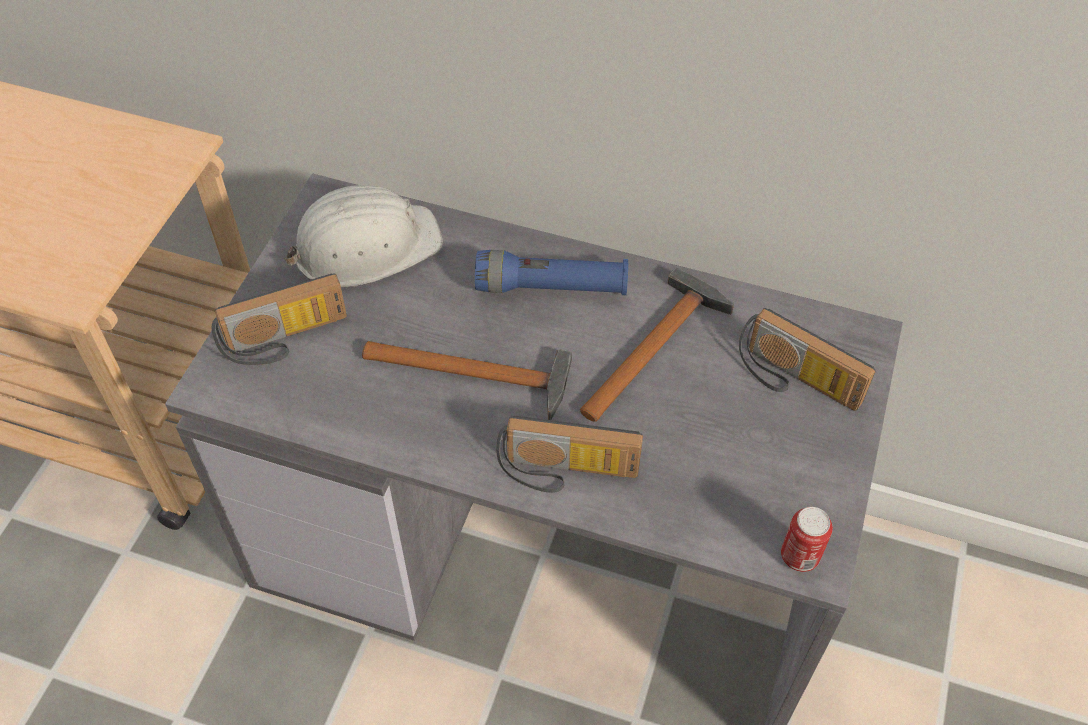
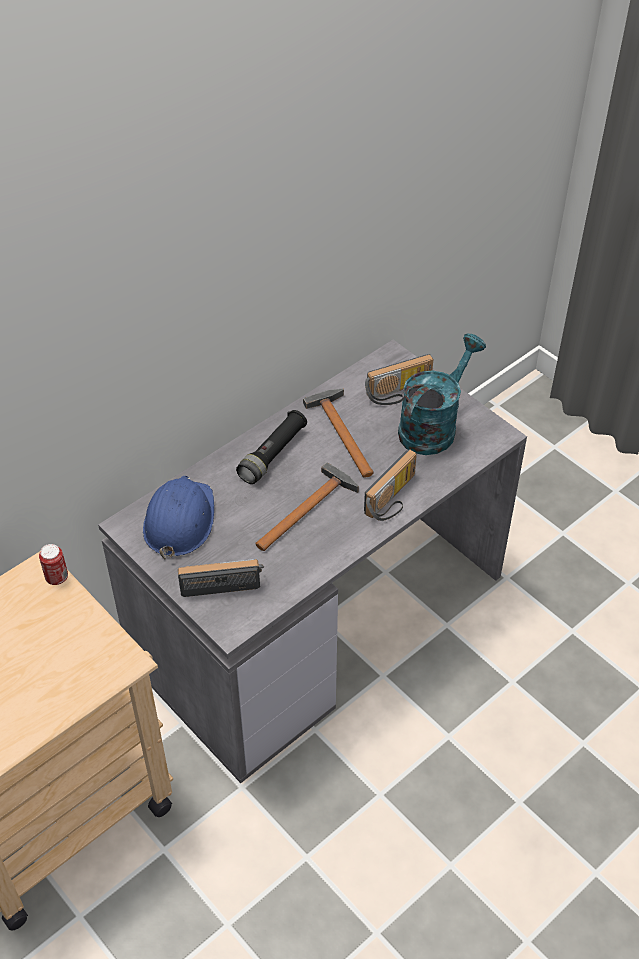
camera: 60 degrees left, 5 degrees down
radio [212,273,347,365] -> radio turned 105 degrees counterclockwise [178,559,264,597]
white hard hat [283,185,443,287] -> blue hard hat [143,476,214,560]
blue flashlight [475,250,628,295] -> black flashlight [236,410,307,484]
can [781,507,833,572] -> can moved to [39,544,68,585]
none -> turquoise watering can [398,334,486,455]

